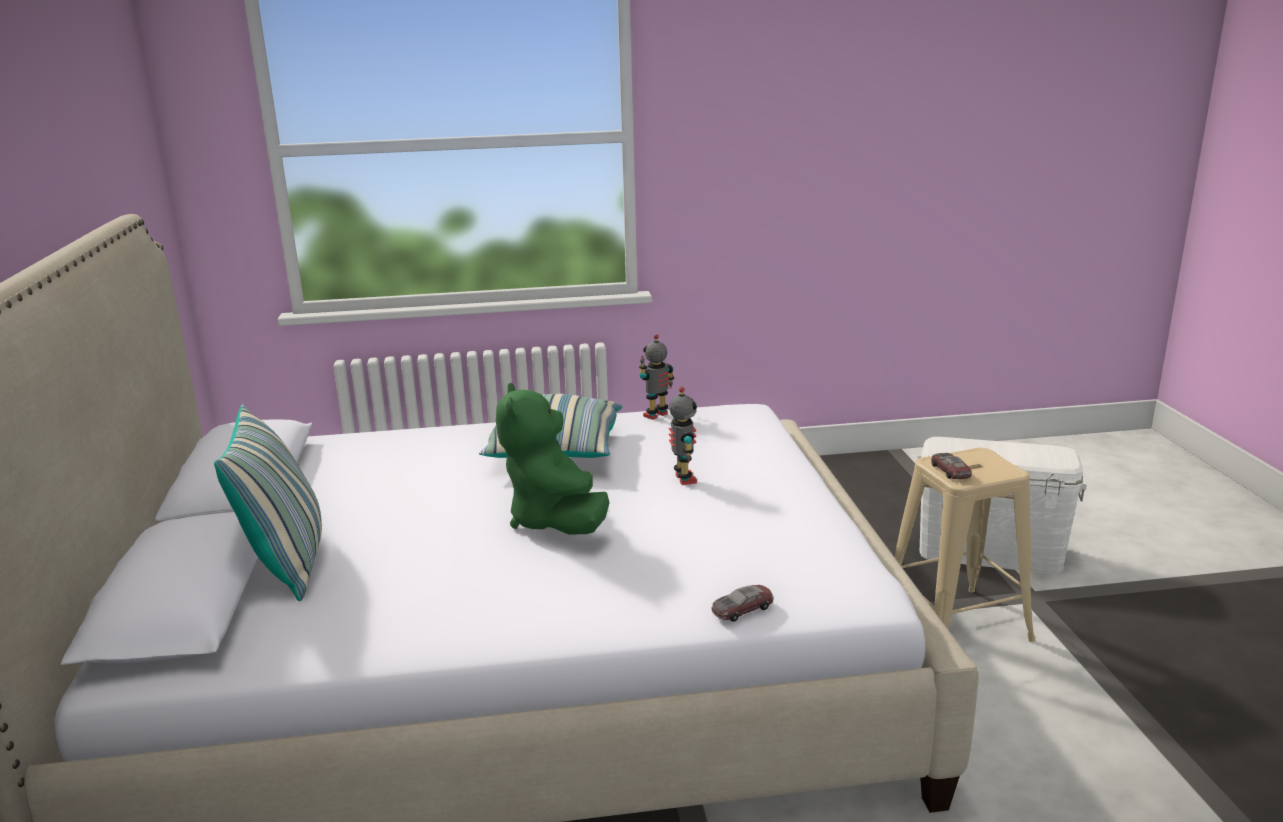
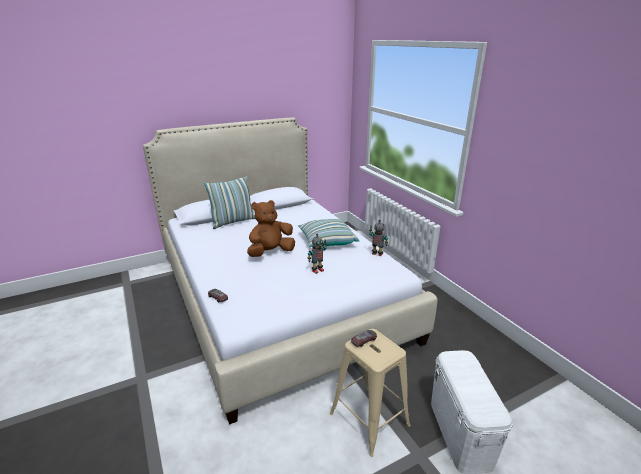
camera: 70 degrees right, 5 degrees up
green plush toy [496,382,609,535] -> brown plush toy [247,200,295,257]

